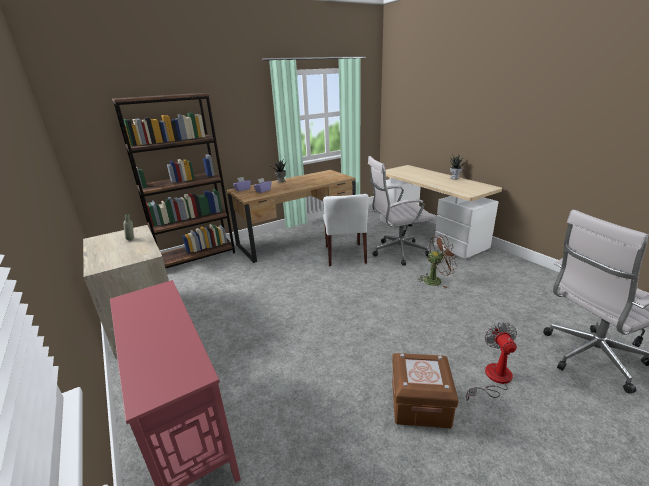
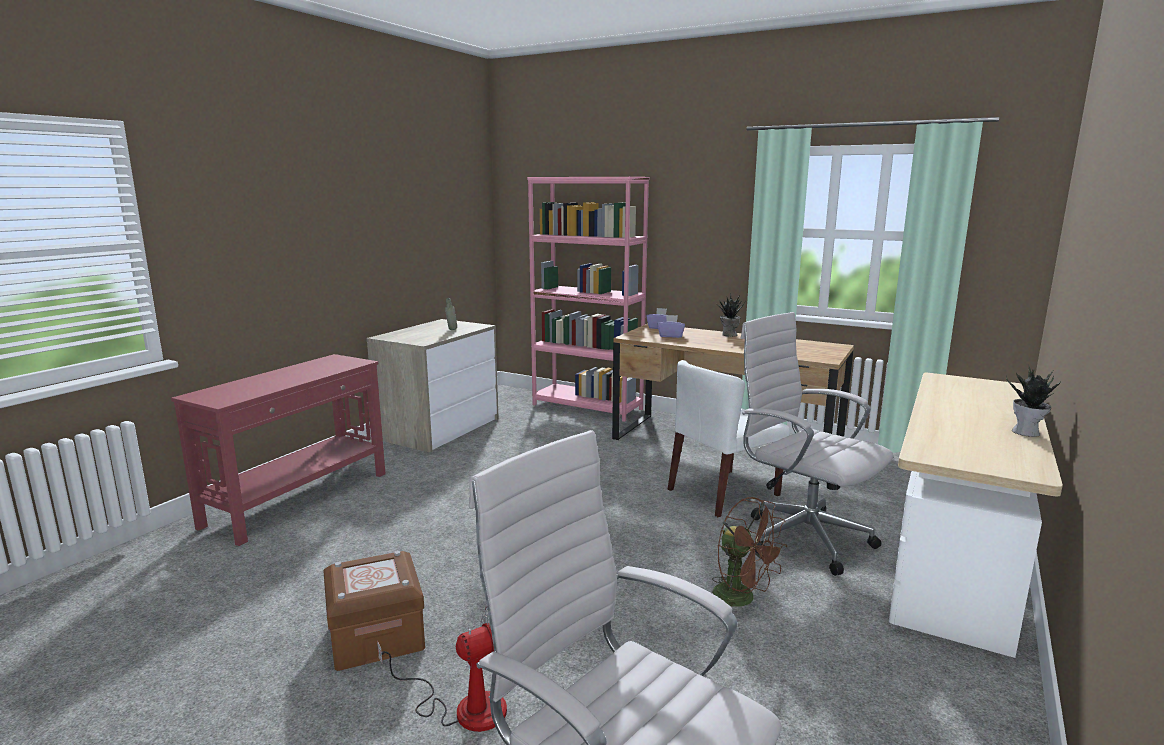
camera: 60 degrees right, 10 degrees down
brown bookcase [112,93,235,268] -> pink bookcase [527,177,650,422]

